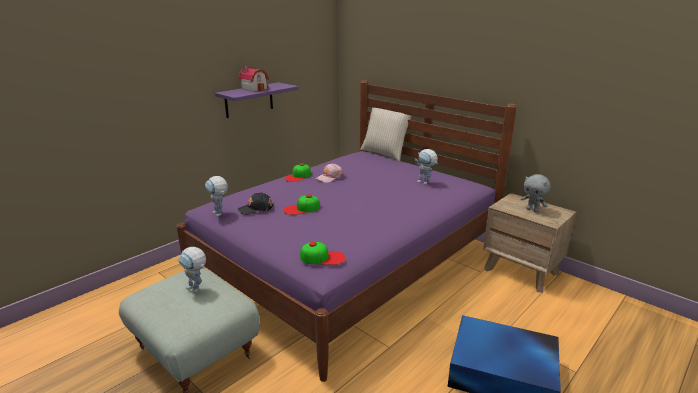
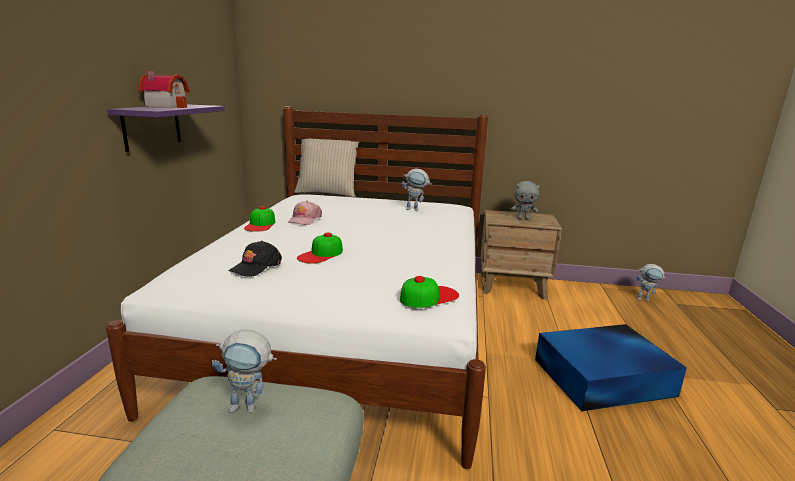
camera: 35 degrees left, 5 degrees down
purple bed [176,80,517,382] -> white bed [106,107,488,469]
toy robot [205,176,228,217] -> toy robot moved to [637,264,666,302]

